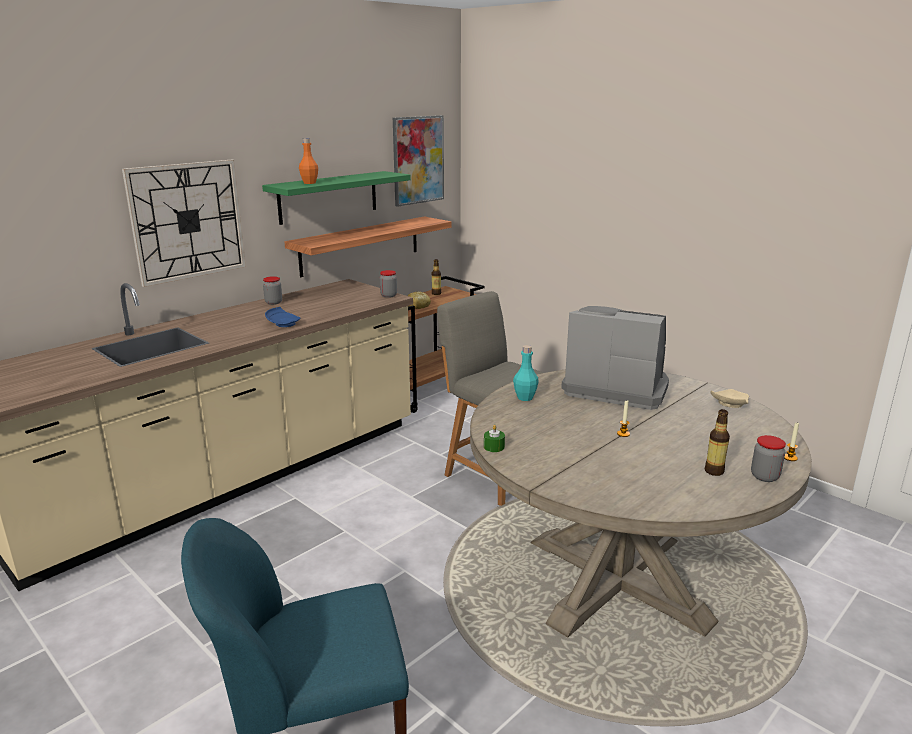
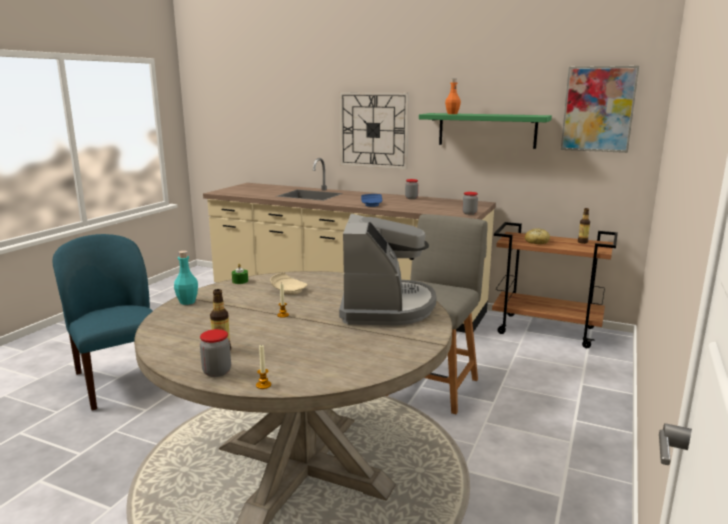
camera: 70 degrees right, 5 degrees down
shelf [284,216,452,277] -> none
turquoise bottle [513,345,539,401] -> turquoise bottle moved to [174,251,198,305]
beige plate [710,389,749,408] -> beige plate moved to [270,272,308,295]

